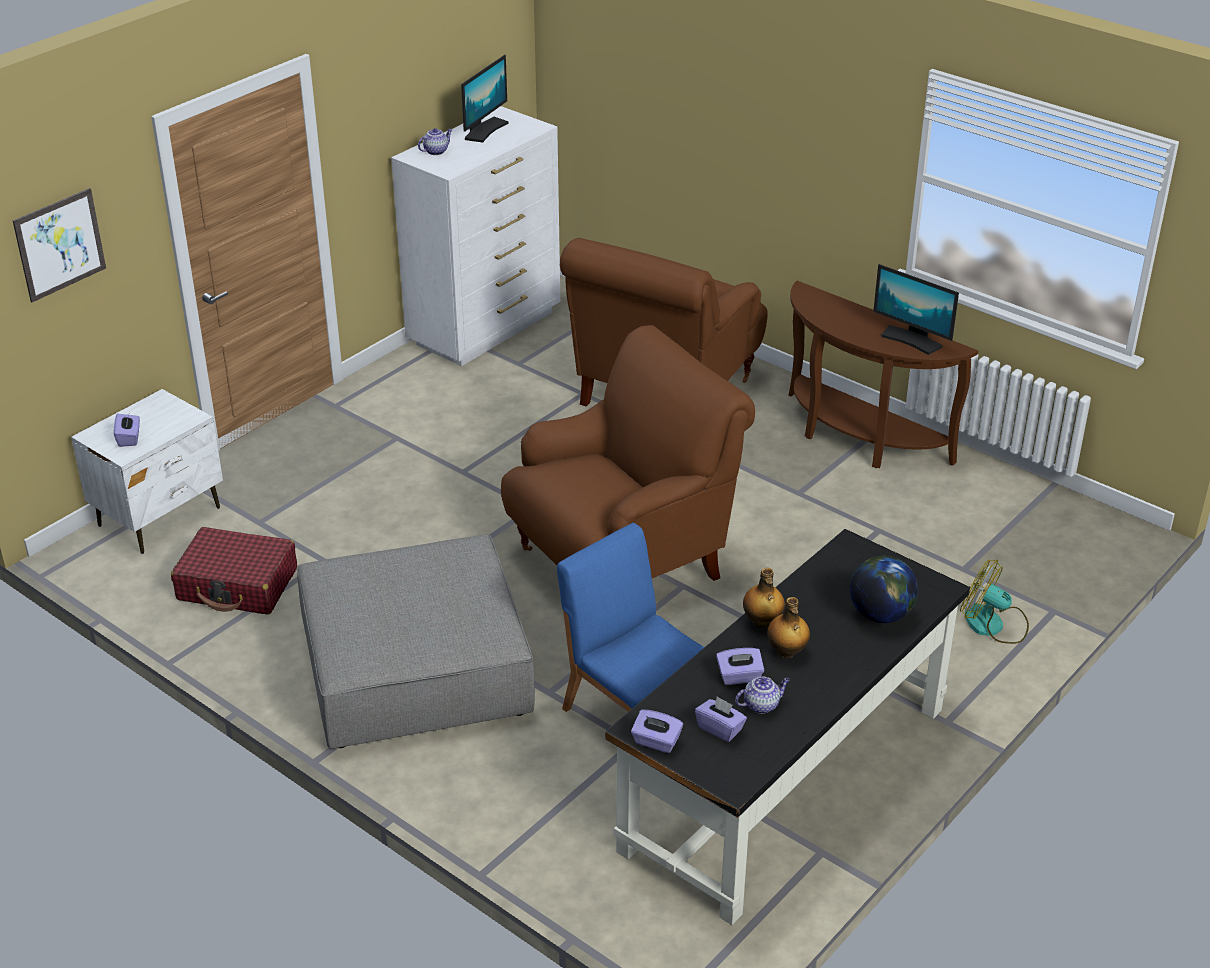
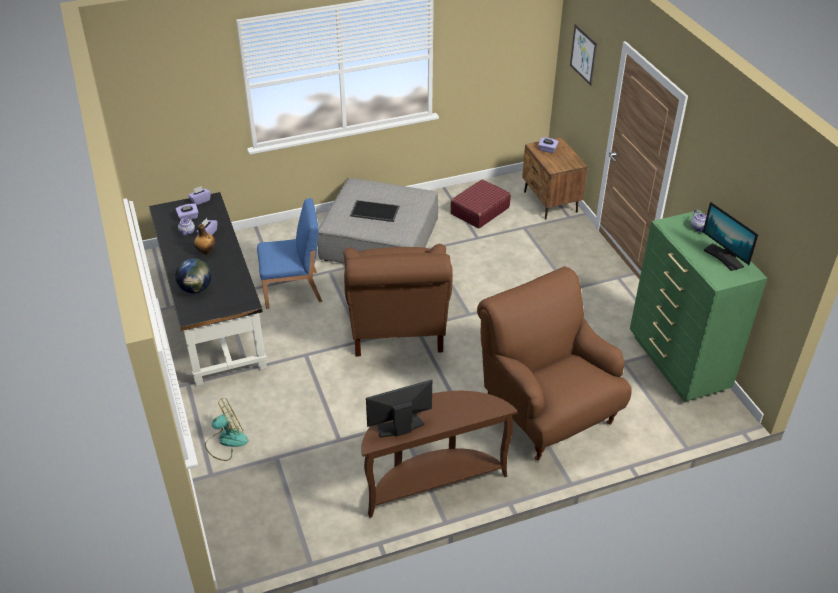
camera: 120 degrees right, 5 degrees up
white nightstand [71,389,223,554] -> brown nightstand [522,137,587,220]
white dresser [391,106,560,366] -> green dresser [630,210,767,402]
bottle [743,568,785,628] -> none
none -> tray [350,200,399,222]

